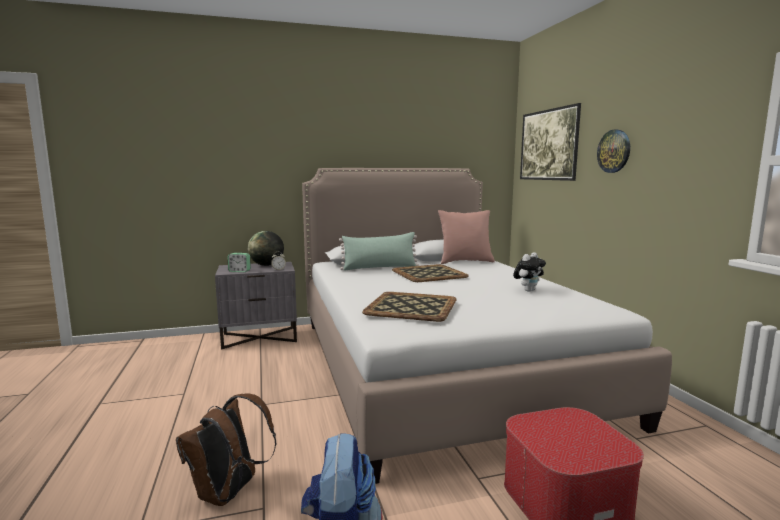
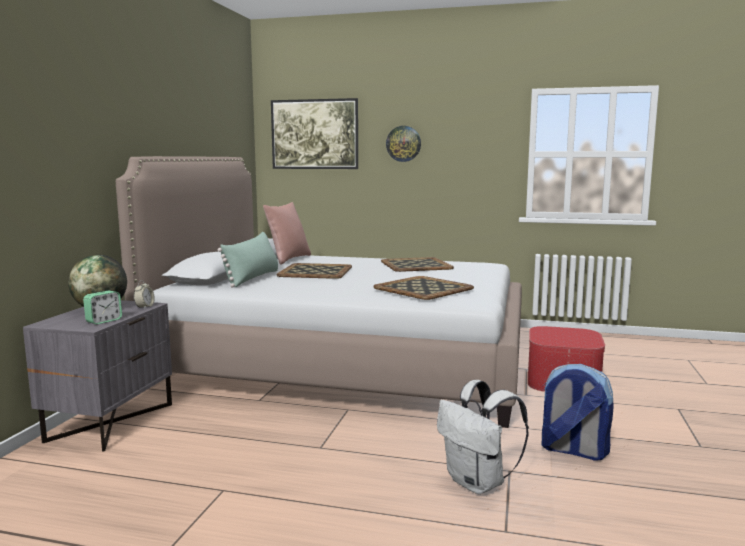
camera: 60 degrees left, 0 degrees up
brown backpack [176,393,276,506] -> white backpack [437,380,529,494]
plush toy [513,252,546,292] -> tray [381,257,454,272]

